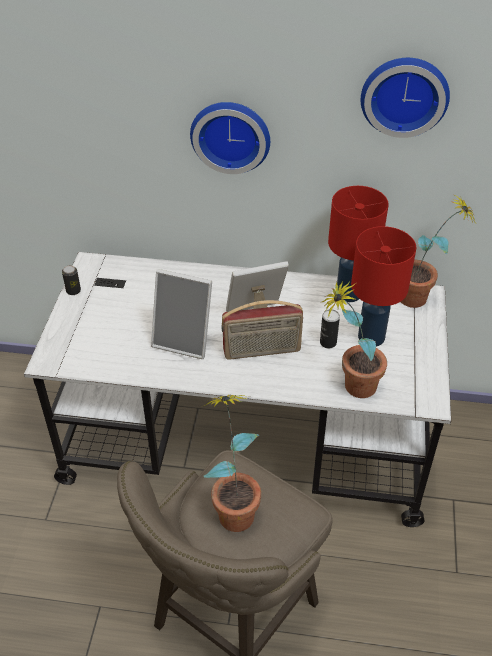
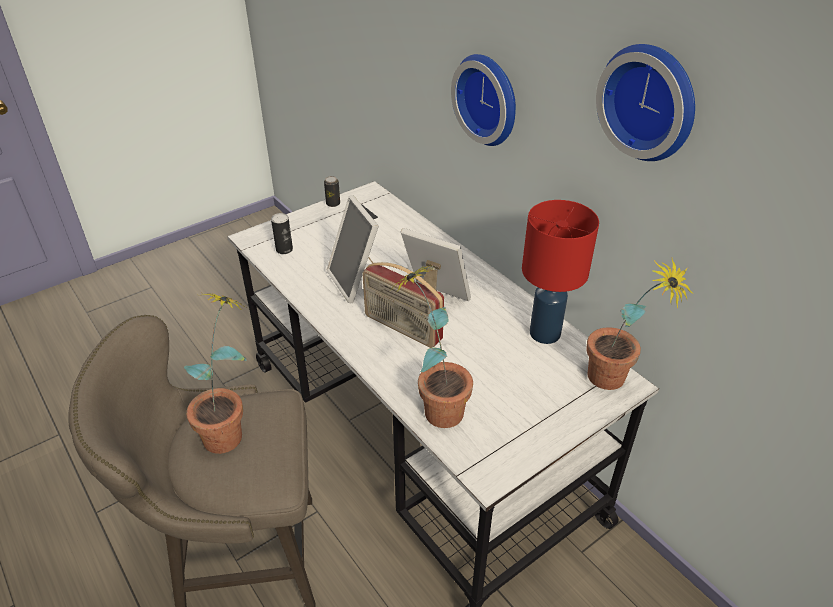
camera: 45 degrees right, 5 degrees down
can [320,309,340,348] -> can moved to [271,213,293,254]
red table lamp [351,226,416,346] -> none

